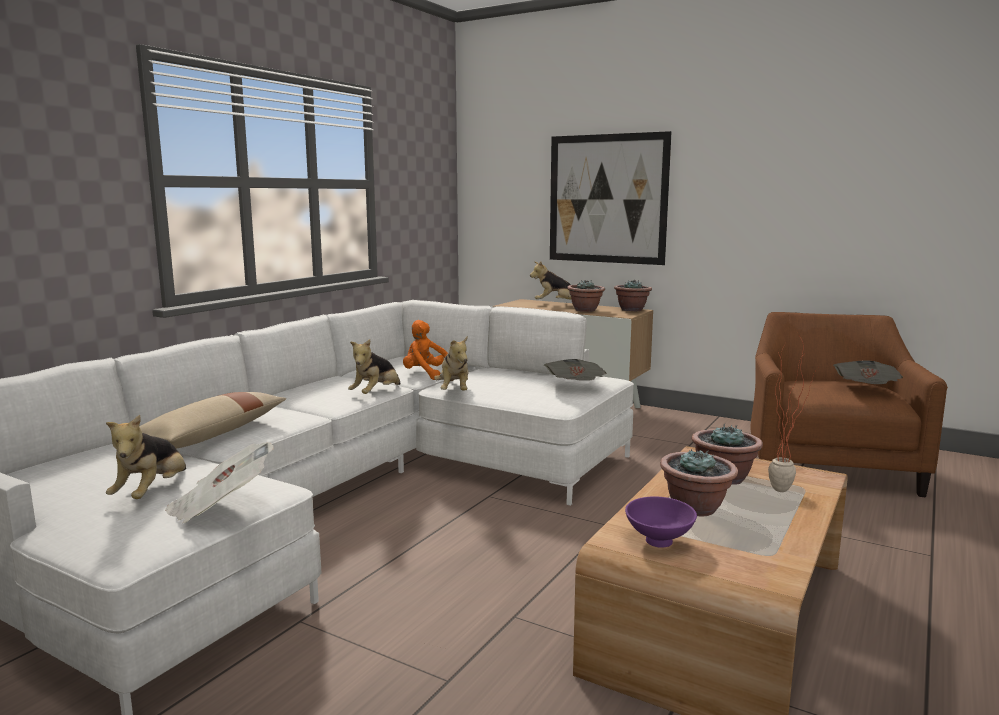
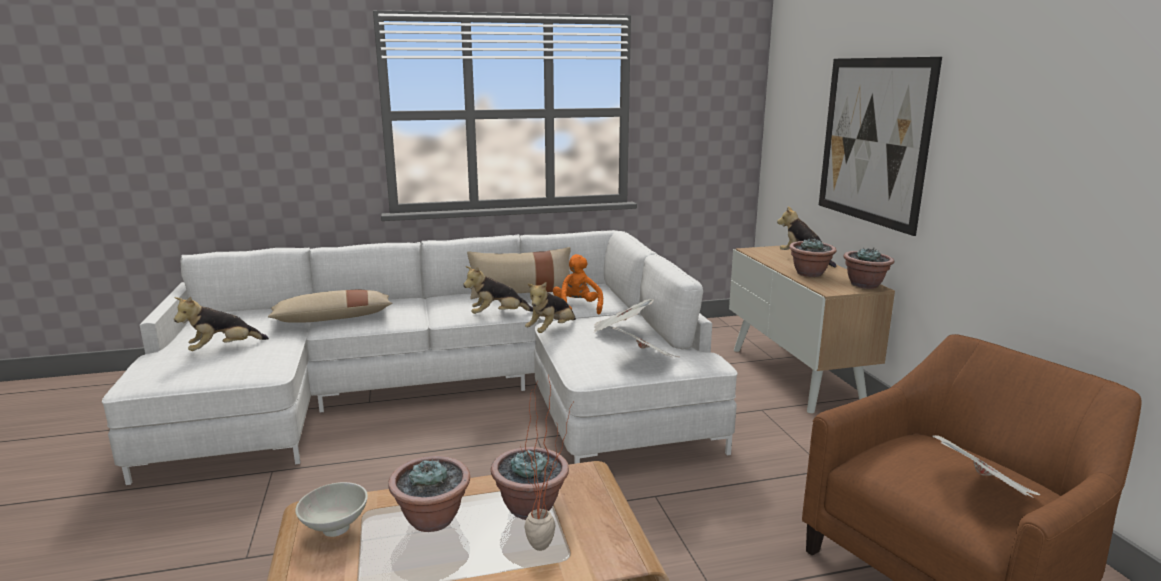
camera: 45 degrees right, 5 degrees up
newspaper [165,442,274,523] -> newspaper moved to [593,299,654,333]
purple bowl [625,496,697,548] -> white bowl [295,482,368,537]
none -> beige pillow [467,247,571,299]

